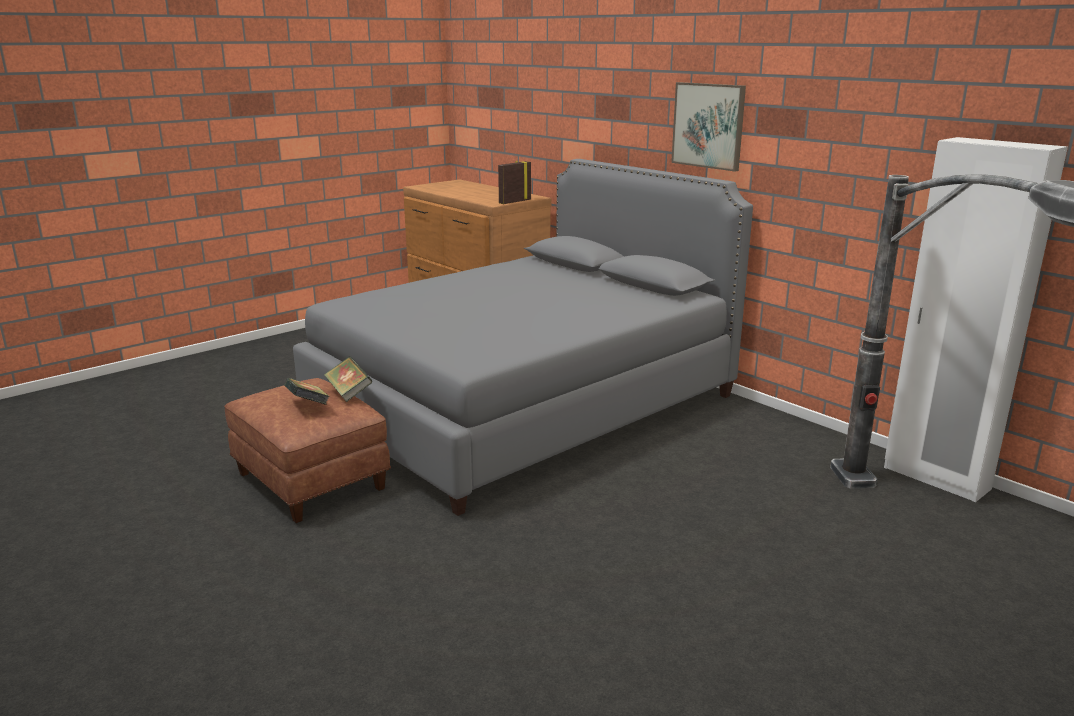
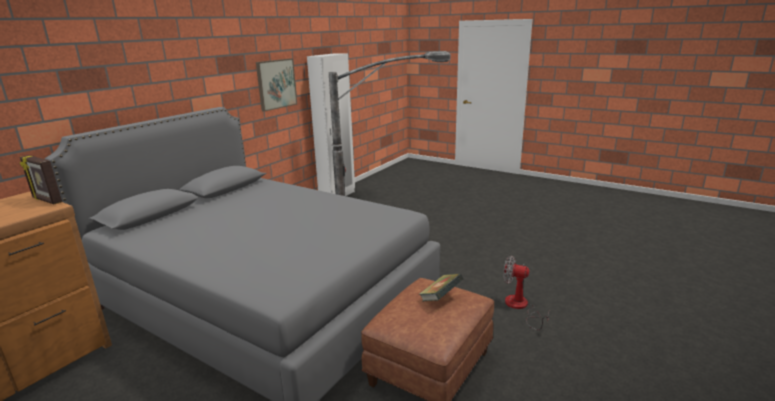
camera: 105 degrees left, 0 degrees up
book [324,356,373,402] -> none
picture [671,82,746,172] -> picture moved to [256,58,297,112]
none -> fan [503,256,549,330]

